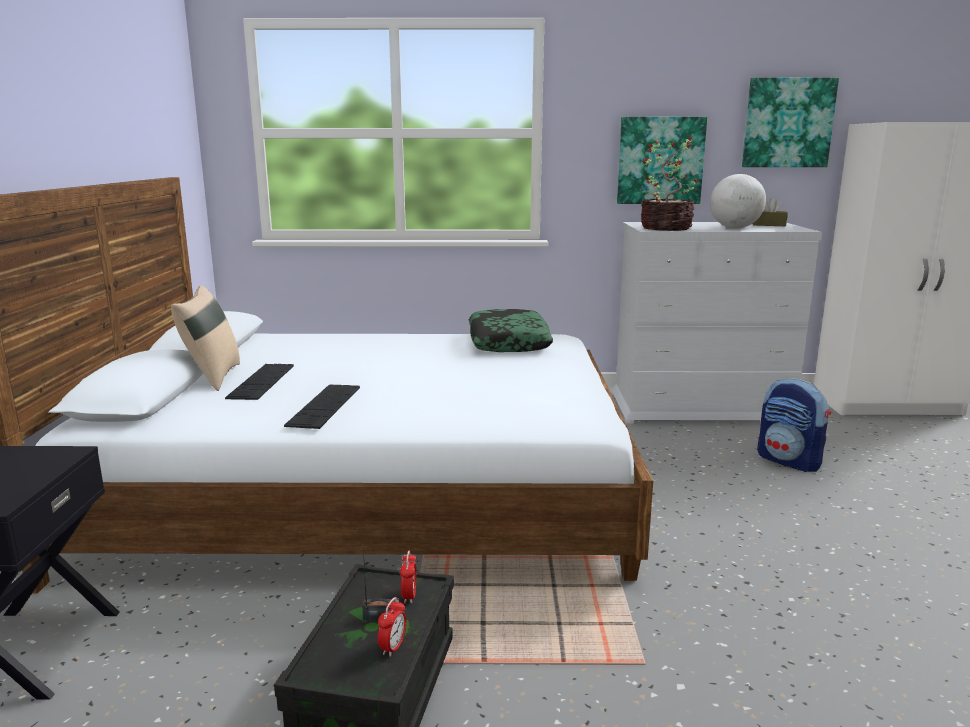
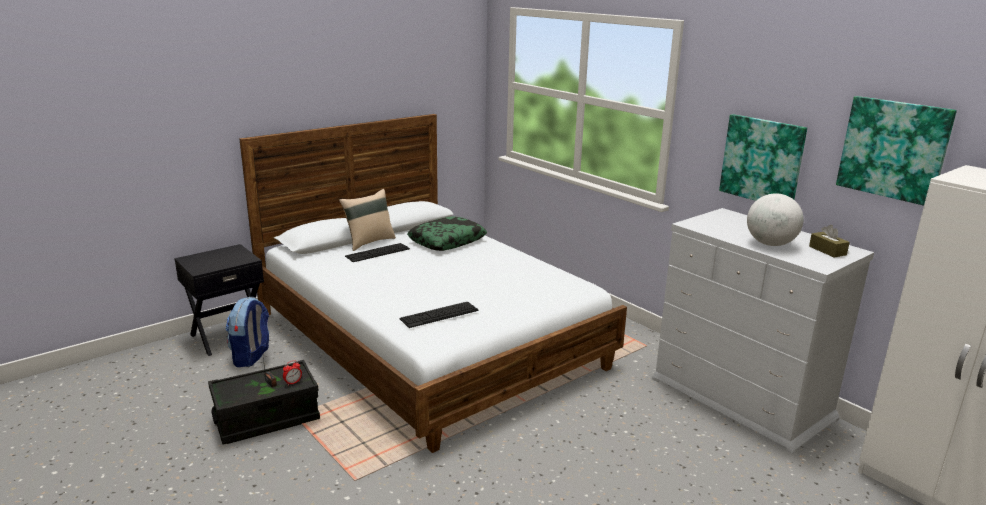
camera: 50 degrees right, 5 degrees up
keyboard [284,385,360,429] -> keyboard moved to [400,302,478,328]
alarm clock [378,597,407,657] -> none
pillow [469,309,553,352] -> pillow moved to [407,216,487,251]
potted plant [641,137,699,231] -> none
backpack [757,378,831,472] -> backpack moved to [226,297,269,367]

